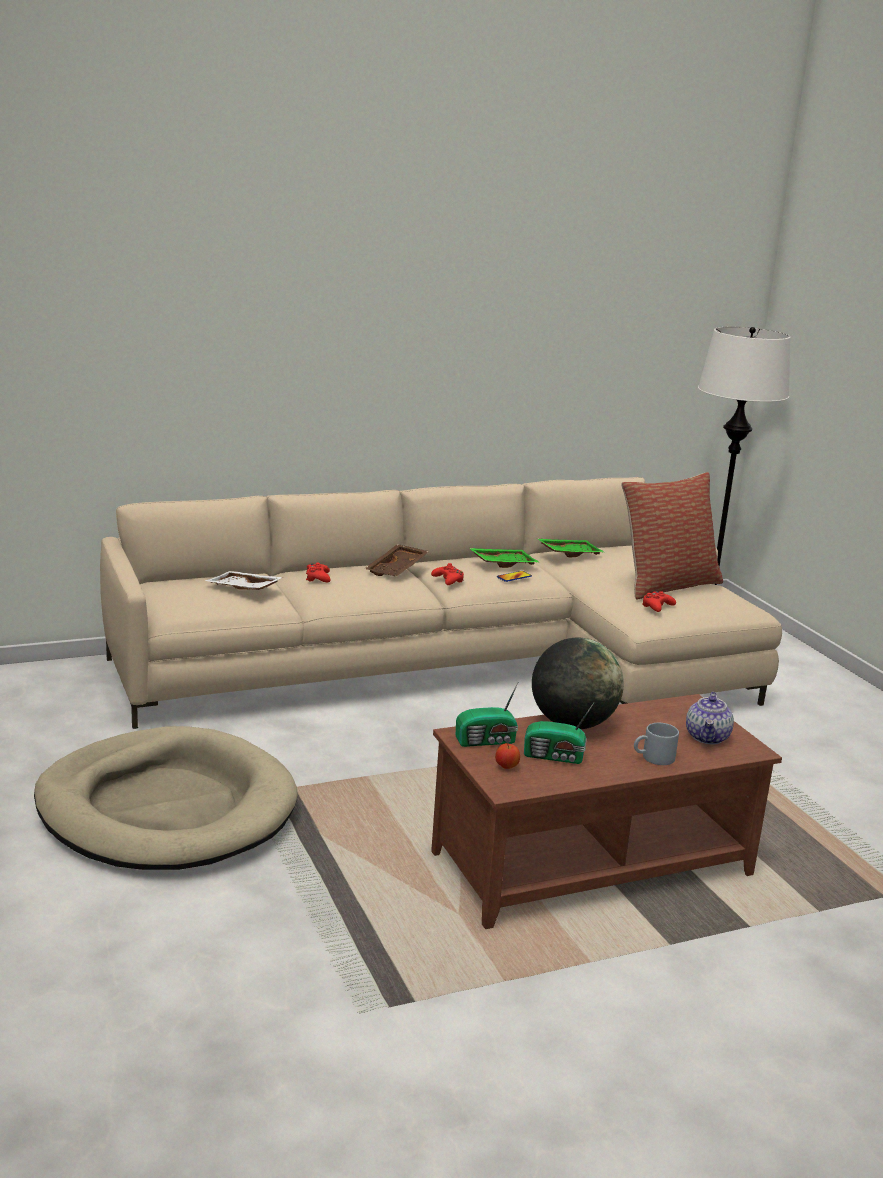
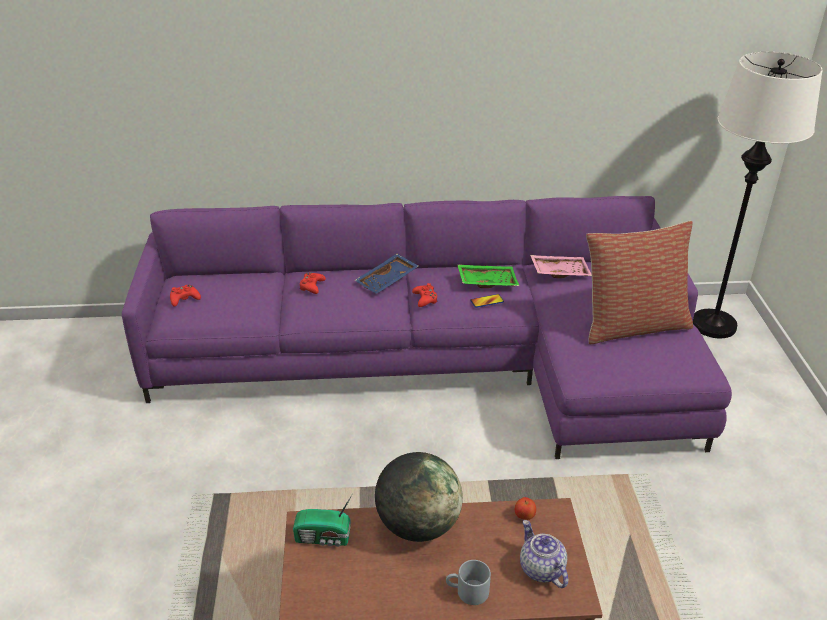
camera: 20 degrees right, 15 degrees up
beige dog bed [34,726,297,870] -> none
beige sofa [100,477,782,729] -> purple sofa [122,196,732,459]
white tray [205,571,284,590] -> none
brown tray [364,544,429,576] -> blue tray [354,254,418,294]
apple [495,743,520,769] -> apple moved to [515,497,536,520]
radio [524,703,594,764] -> none
green tray [536,538,605,557] -> pink tray [530,255,592,278]
red game controller [642,591,676,612] -> red game controller moved to [170,284,201,307]
teapot [686,692,734,745] -> teapot turned 120 degrees clockwise [520,520,568,588]

